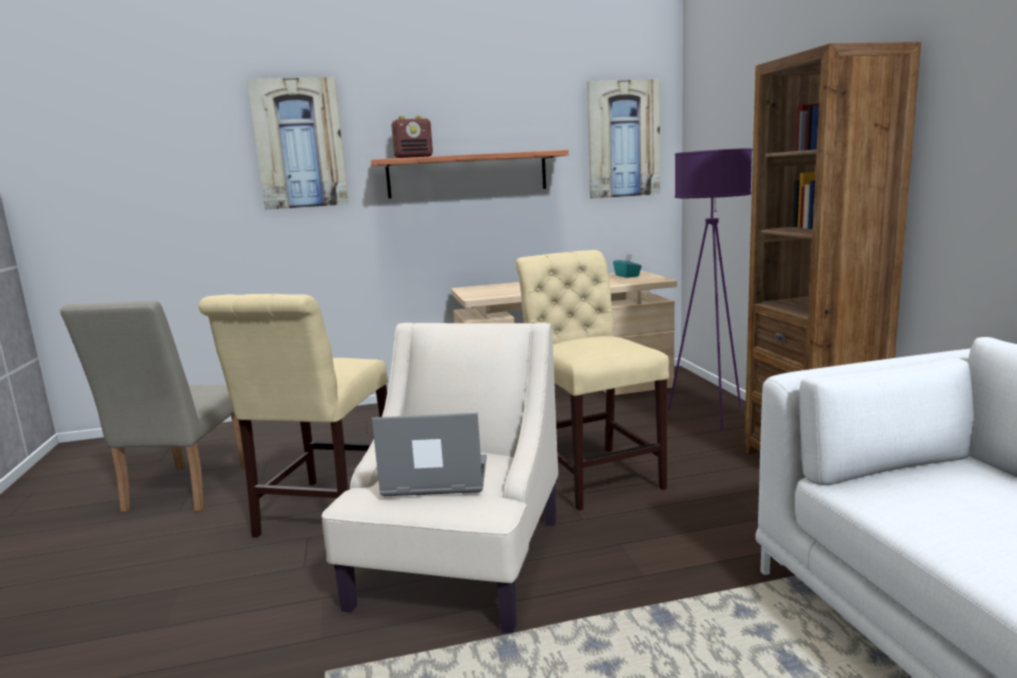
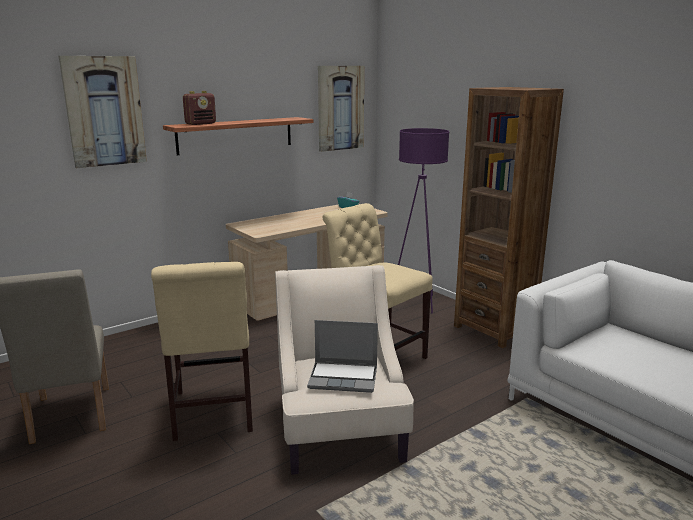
camera: 25 degrees left, 5 degrees up
laptop [372,413,487,496] -> laptop turned 150 degrees counterclockwise [307,320,378,393]

